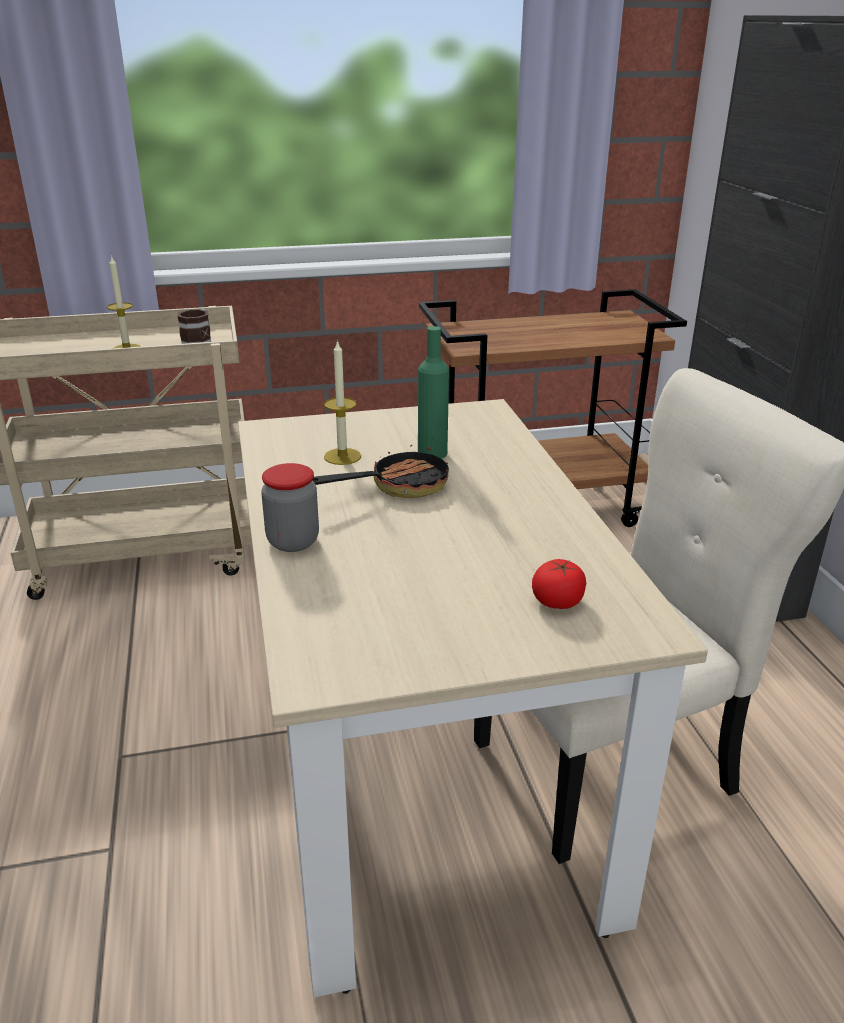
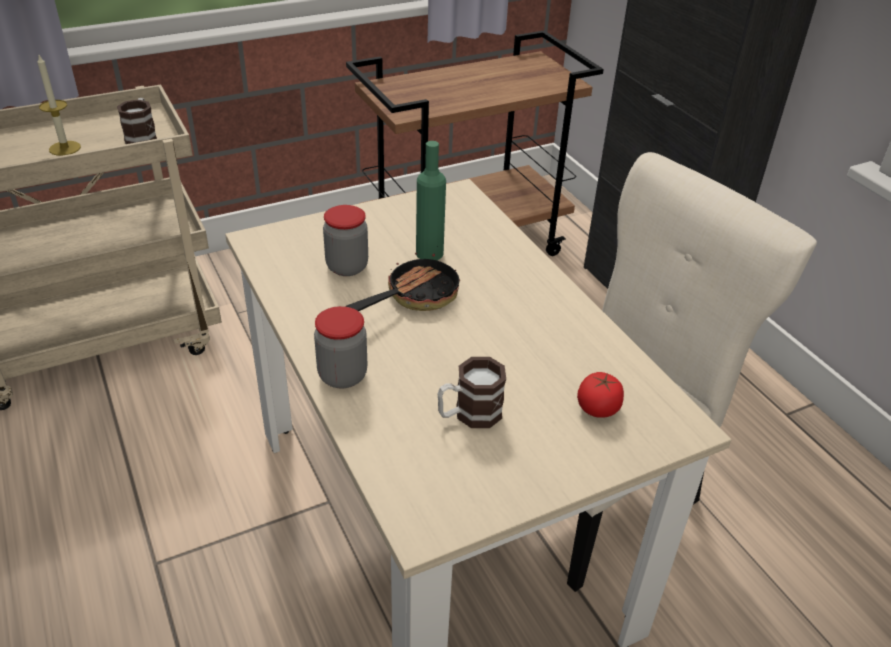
camera: 15 degrees left, 10 degrees up
candle [324,340,361,465] -> jar [323,205,368,276]
none -> mug [437,357,506,428]

